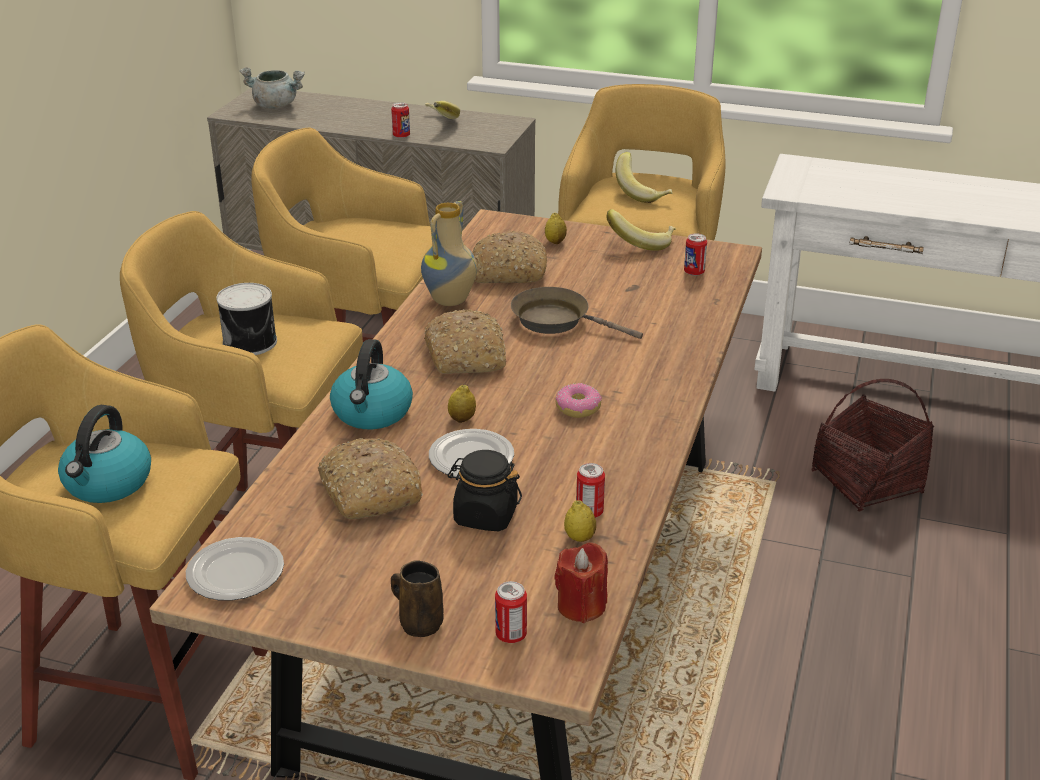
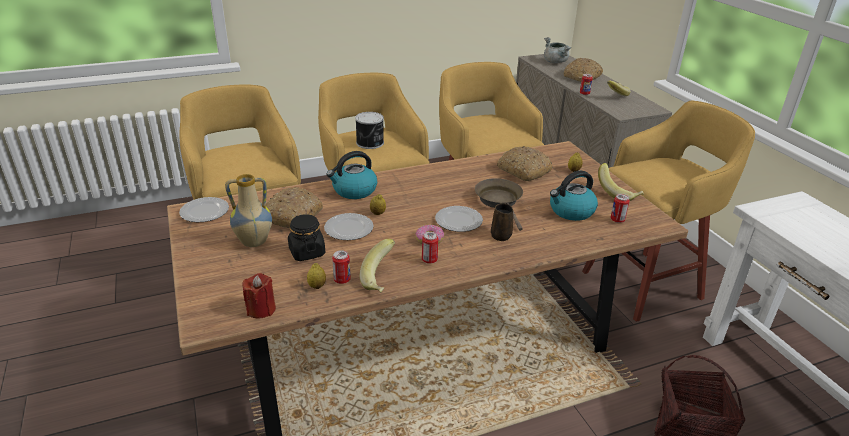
camera: 50 degrees right, 0 degrees up
kettle [58,405,151,503] -> kettle moved to [550,171,598,221]
brown mug [391,560,444,637] -> brown mug moved to [491,203,513,241]
vase [421,201,477,306] -> vase moved to [225,174,272,247]
bread [424,309,506,374] -> bread moved to [564,58,603,82]
can [495,581,527,643] -> can moved to [422,232,438,264]
banana [615,152,673,203] -> banana moved to [359,239,395,292]
none -> plate [435,206,483,232]

